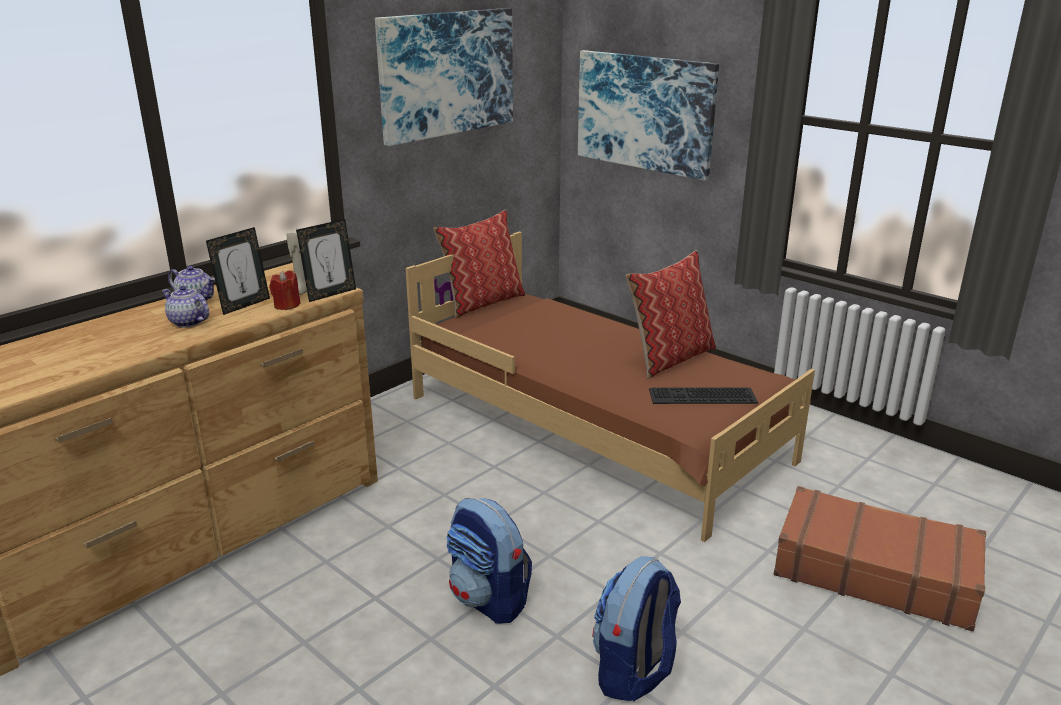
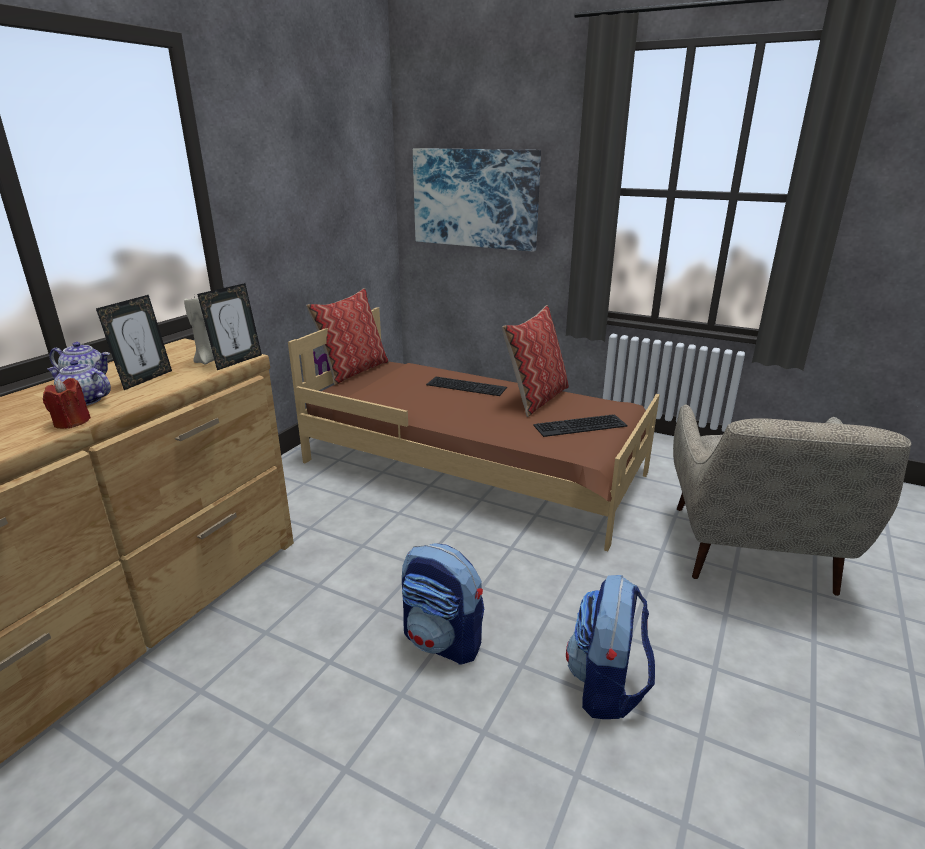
camera: 15 degrees left, 0 degrees up
red candle [270,270,301,310] -> red candle moved to [43,378,91,429]
picture [375,8,513,146] -> none
brown suitcase [774,486,986,632] -> beige armchair [673,404,911,596]
none -> keyboard [426,377,507,396]

